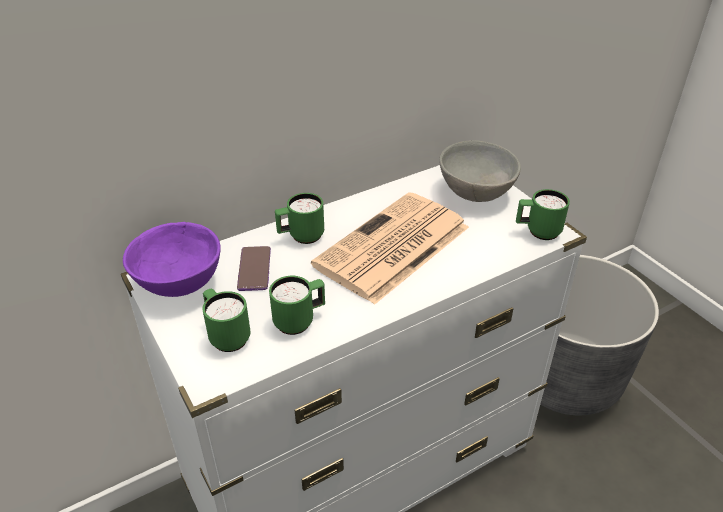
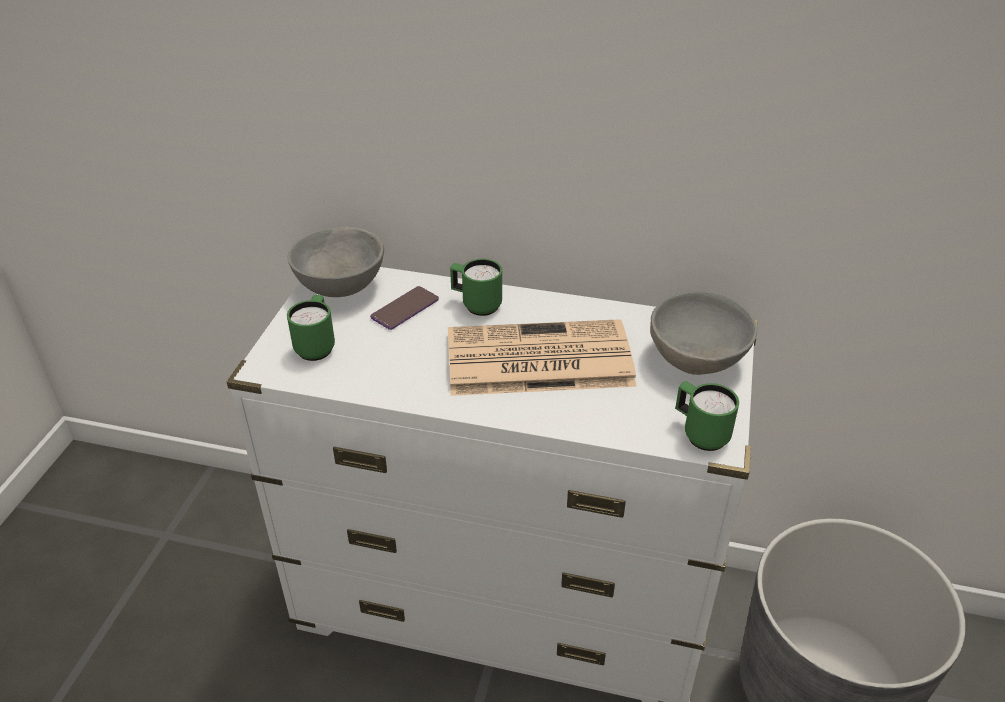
camera: 45 degrees right, 0 degrees up
purple bowl [123,222,221,297] -> grey bowl [288,227,384,297]
green mug [269,276,325,335] -> none

